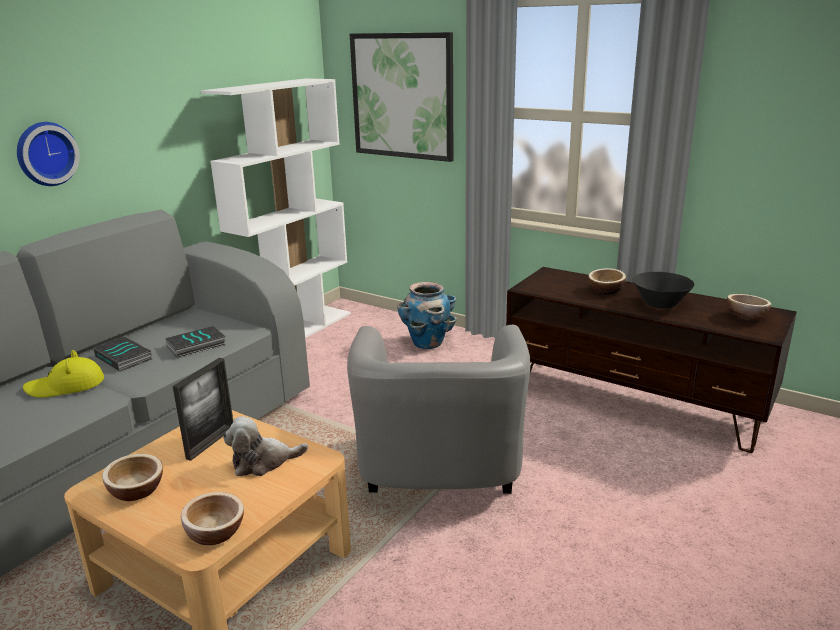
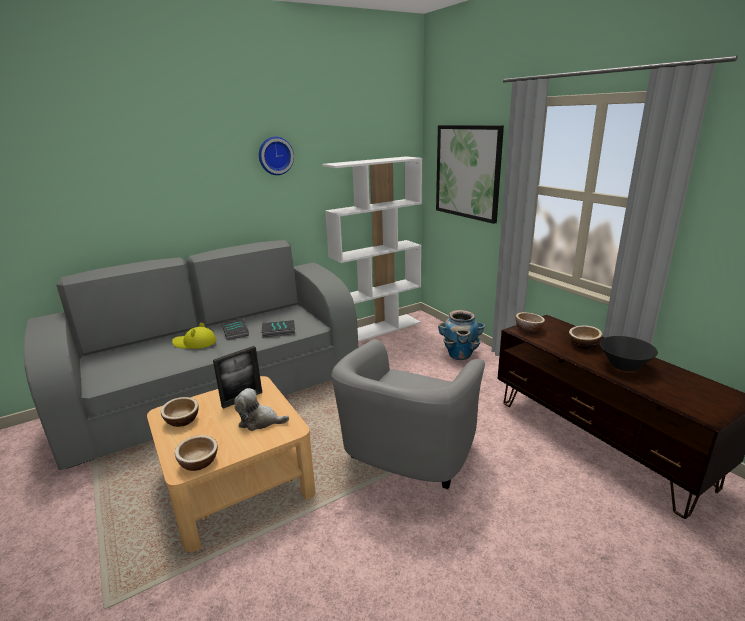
camera: 25 degrees right, 0 degrees up
wall clock [17,122,80,186] -> wall clock moved to [259,136,294,175]
bowl [727,294,771,321] -> bowl moved to [516,312,545,332]

